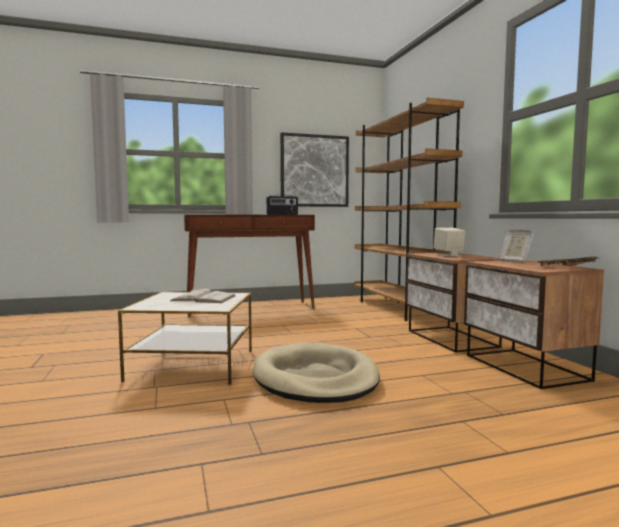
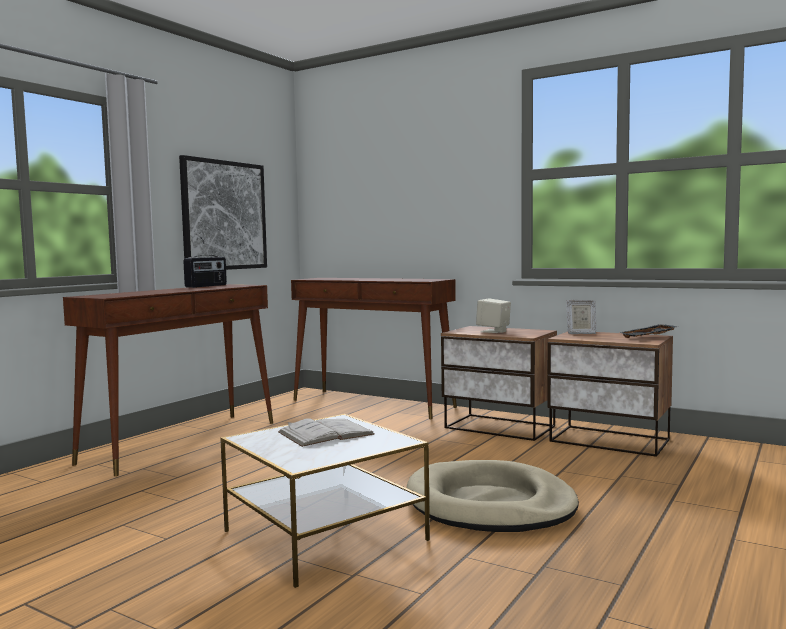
camera: 40 degrees left, 0 degrees up
brown bookcase [354,98,464,322] -> brown console table [291,278,457,419]

